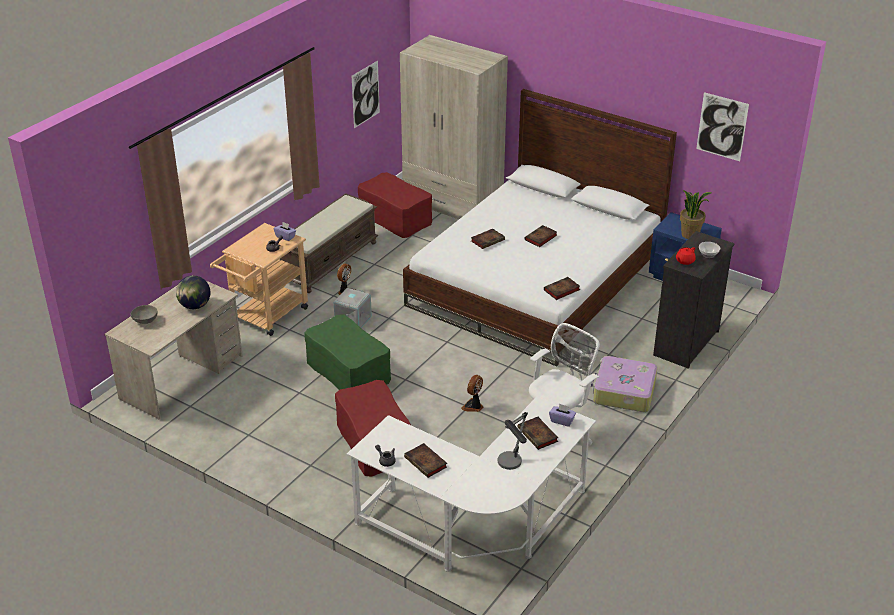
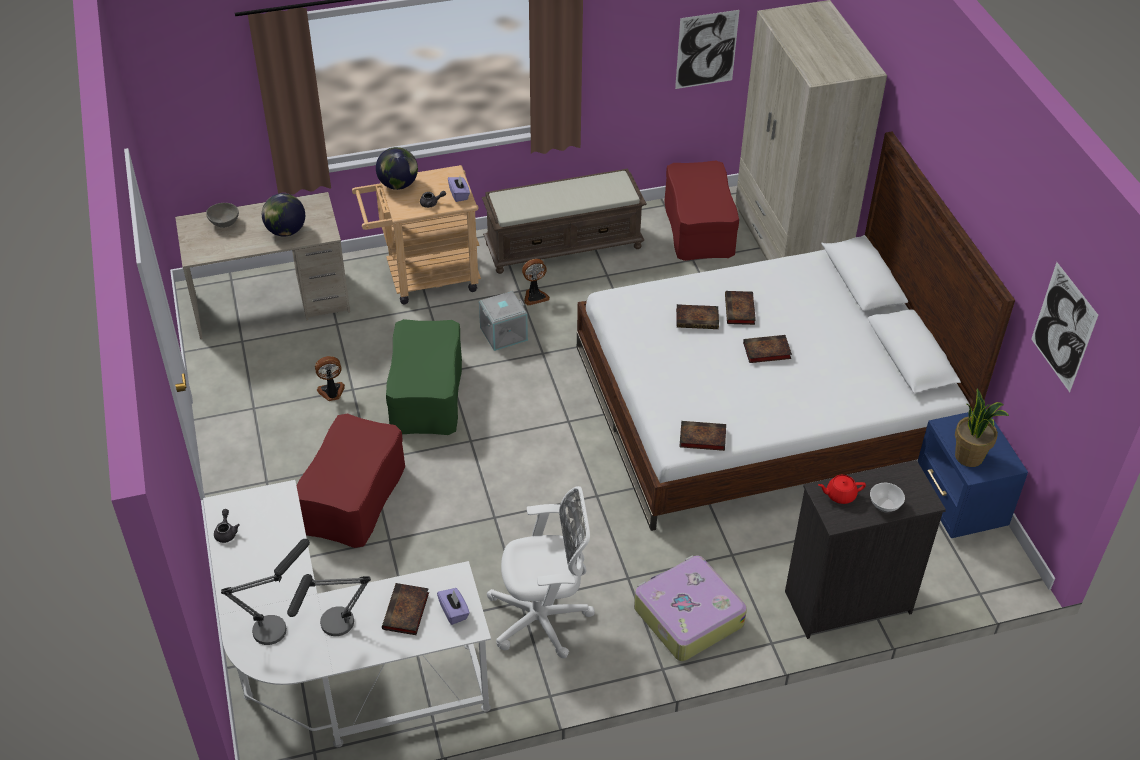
camera: 40 degrees right, 10 degrees up
book [404,443,447,478] -> book moved to [725,291,756,325]
fan [461,375,484,412] -> fan moved to [315,356,345,401]
none -> table lamp [221,539,310,645]
none -> globe [376,147,418,190]

